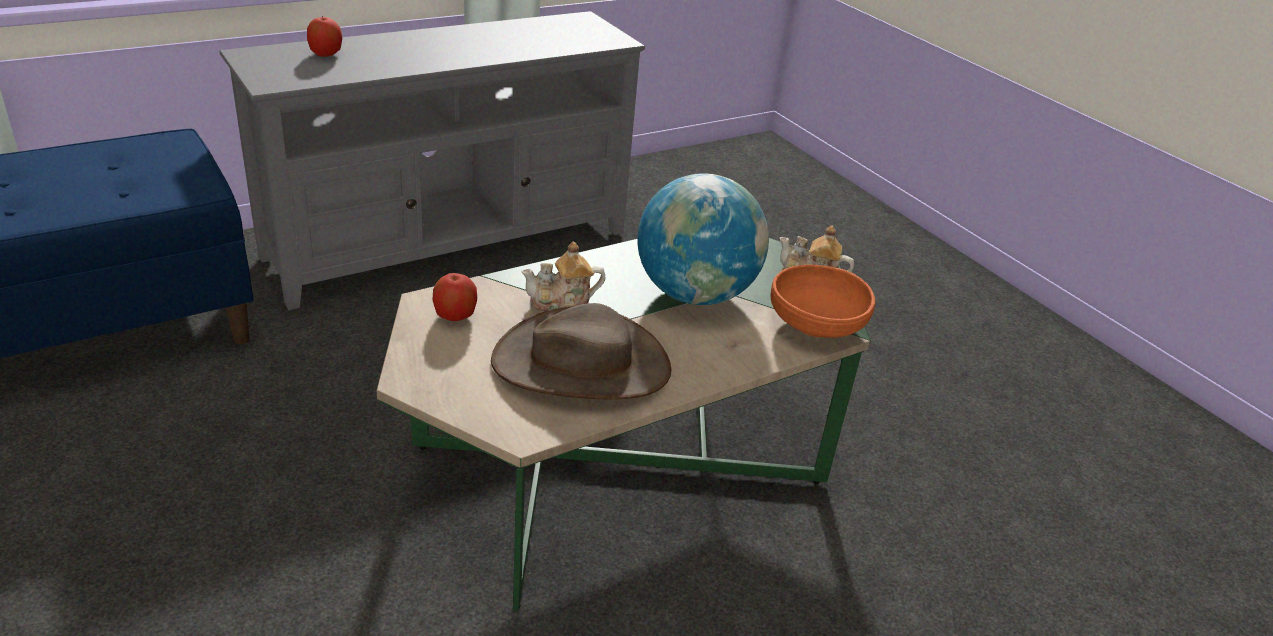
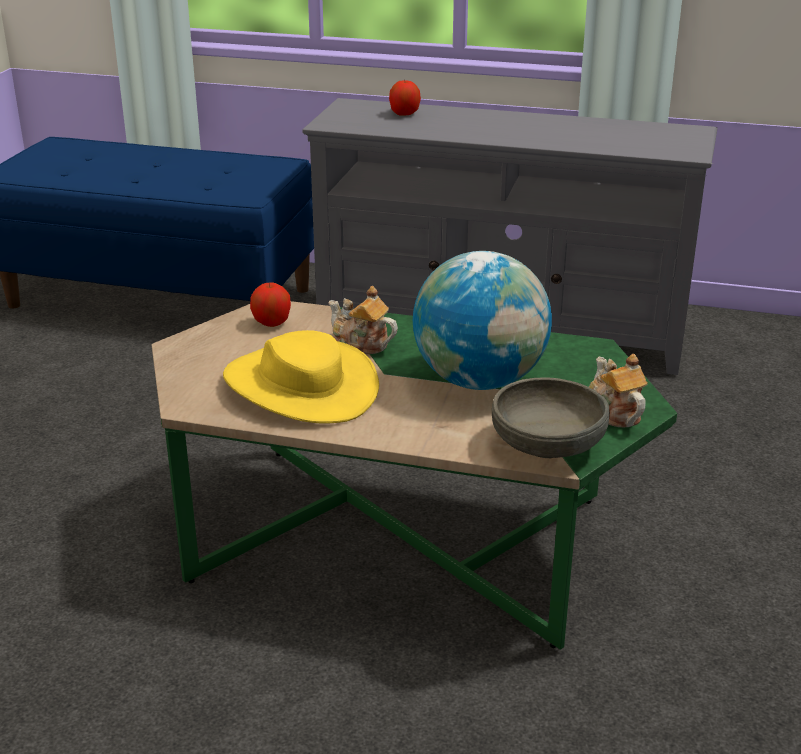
camera: 50 degrees right, 5 degrees down
brown hat [491,303,671,400] -> yellow hat [223,330,379,424]
orange bowl [771,265,875,338] -> grey bowl [492,377,610,458]

